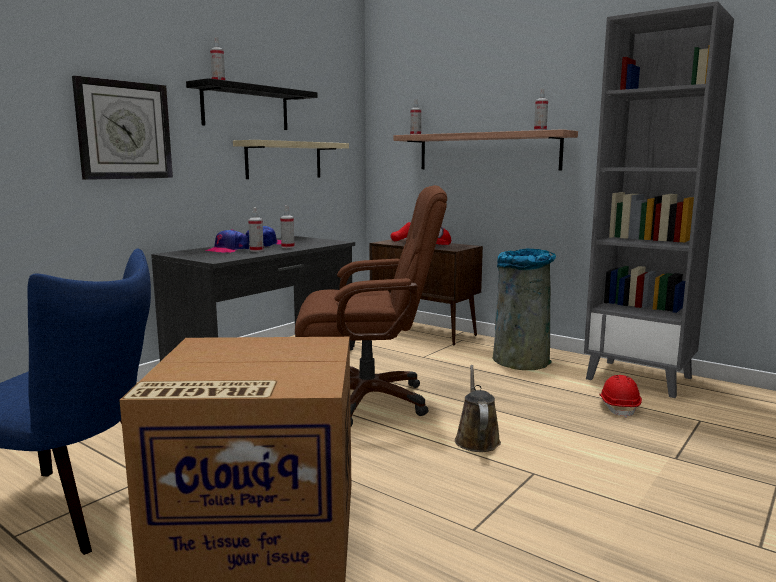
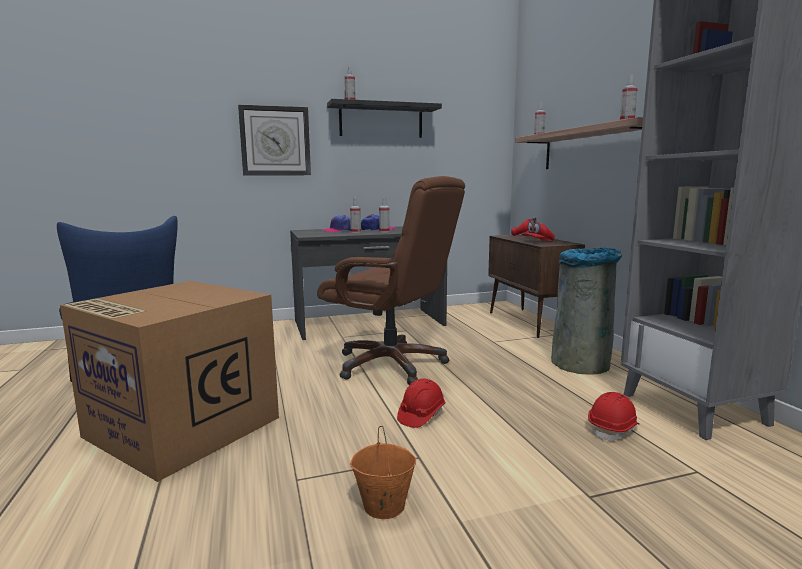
camera: 35 degrees right, 0 degrees up
beige shelf [233,140,349,179] -> none
brown watering can [455,365,501,452] -> red hard hat [397,379,445,428]
none -> orange bucket [350,426,416,519]

